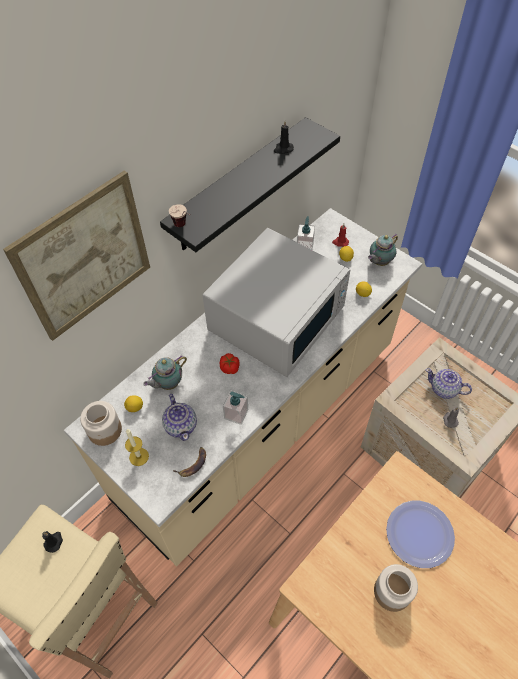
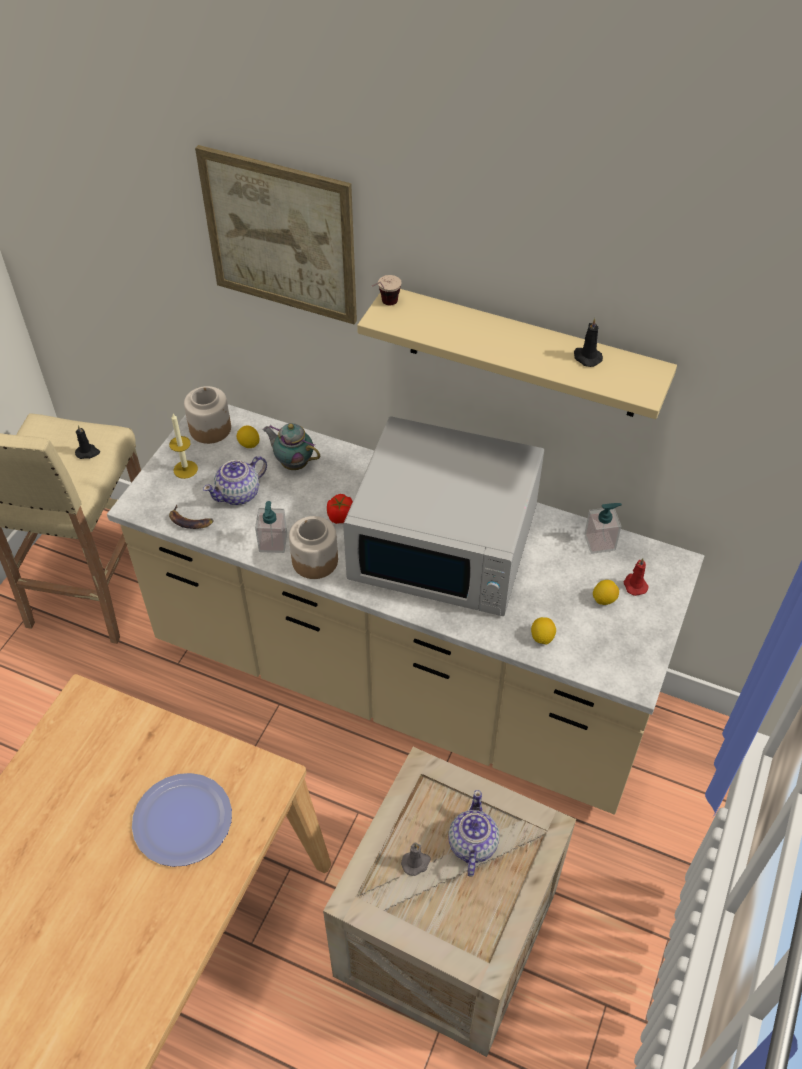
camera: 70 degrees right, 5 degrees down
black shelf [160,117,340,252] -> beige shelf [357,289,677,419]
teapot [368,233,398,266] -> none
jar [374,564,418,612] -> jar moved to [289,516,338,579]

